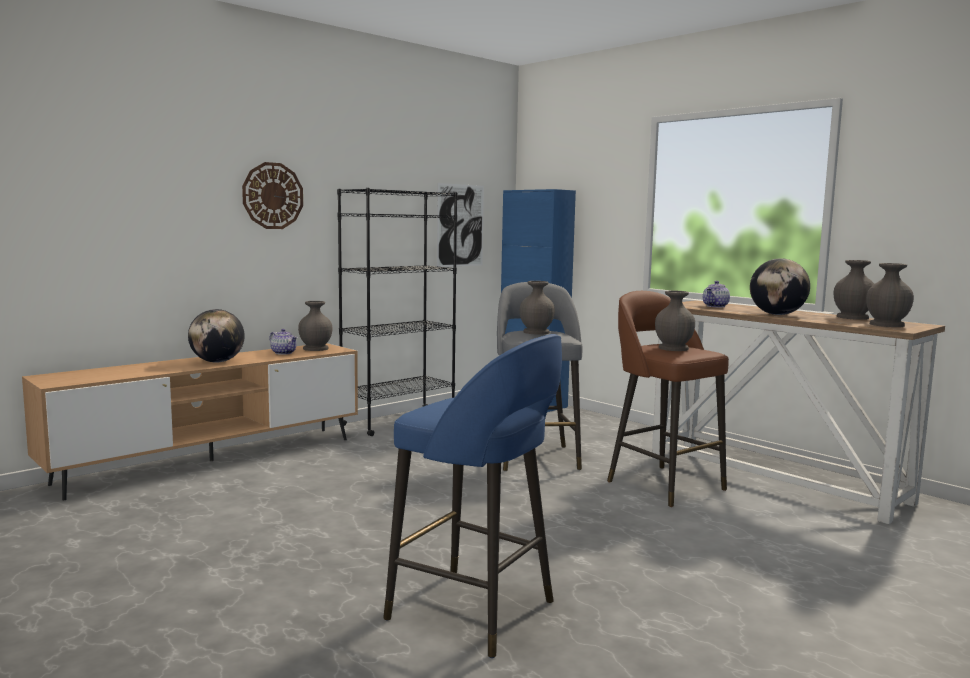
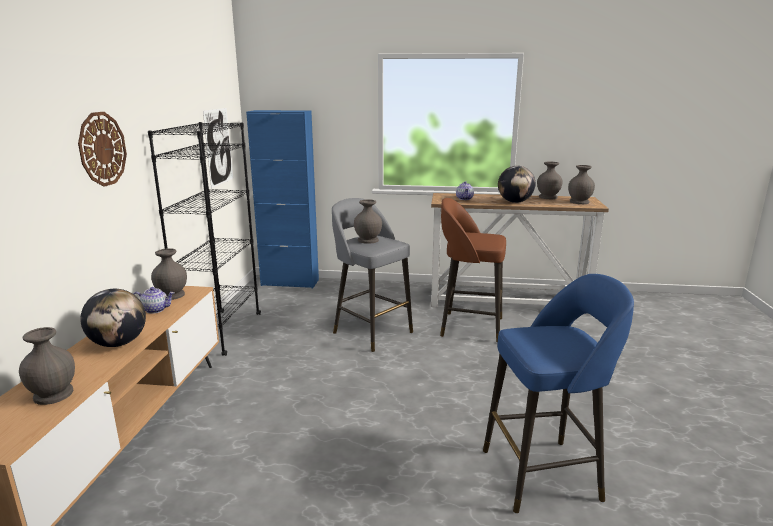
camera: 40 degrees left, 10 degrees up
grey vase [655,290,695,351] -> grey vase moved to [19,327,75,405]

